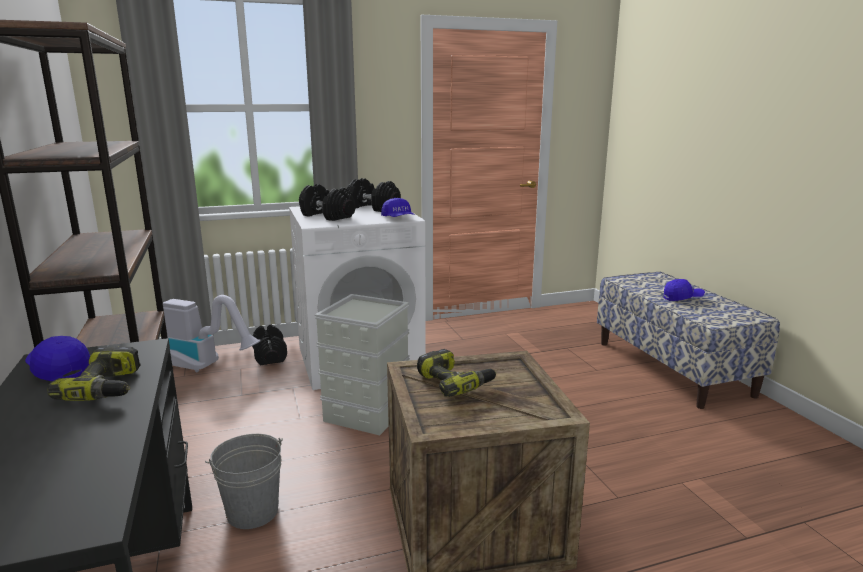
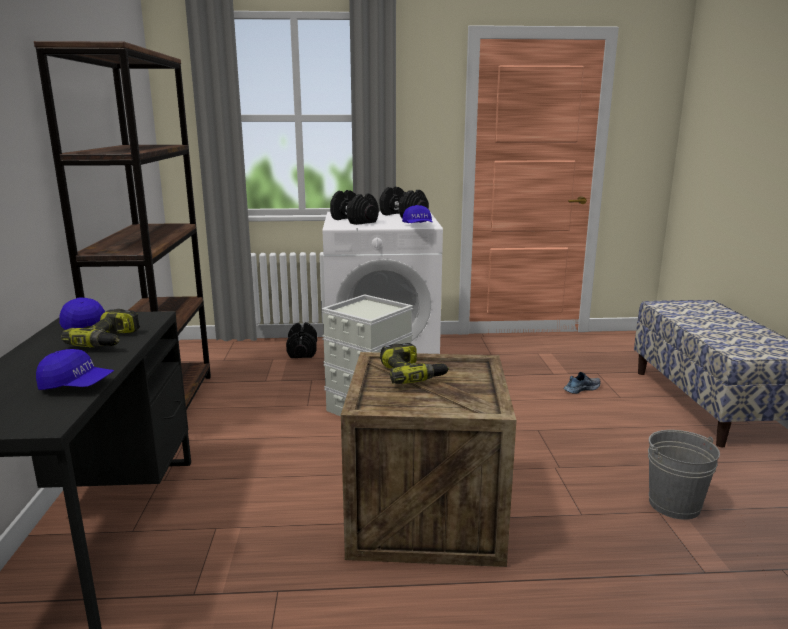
camera: 15 degrees right, 0 degrees up
vacuum cleaner [163,295,261,372] -> none
grey bucket [205,434,283,529] -> grey bucket moved to [648,430,720,520]
blue cap [663,279,705,301] -> blue cap moved to [36,349,114,390]
none -> shoe [563,372,601,394]

